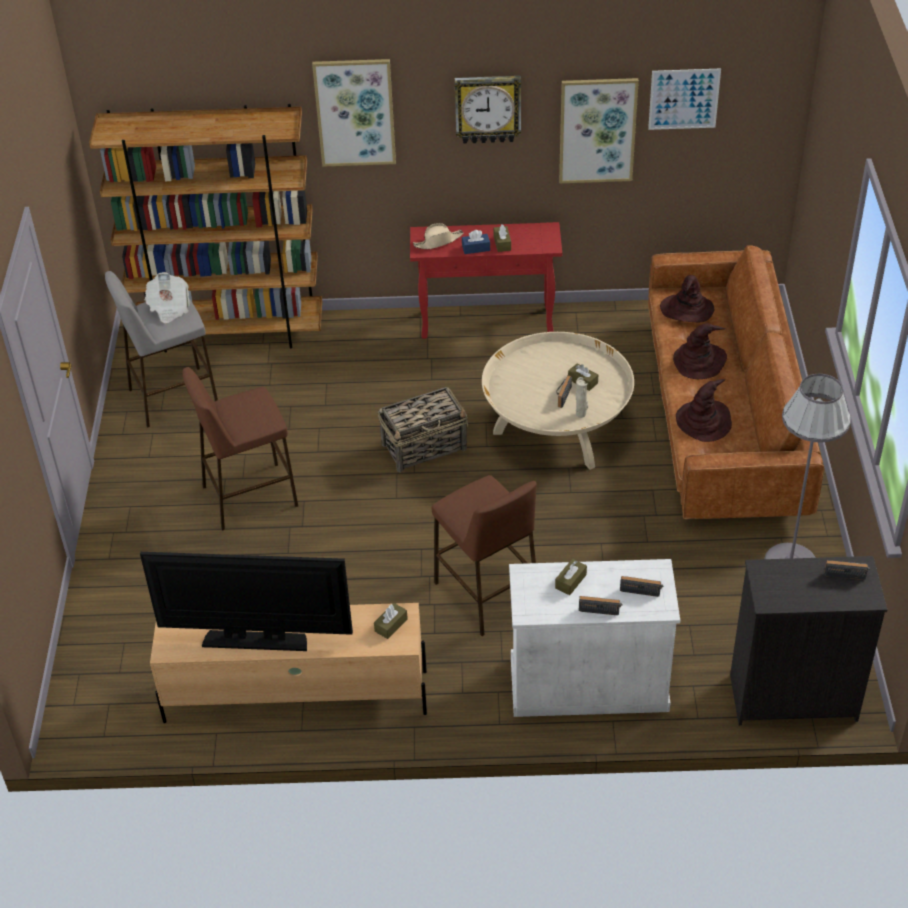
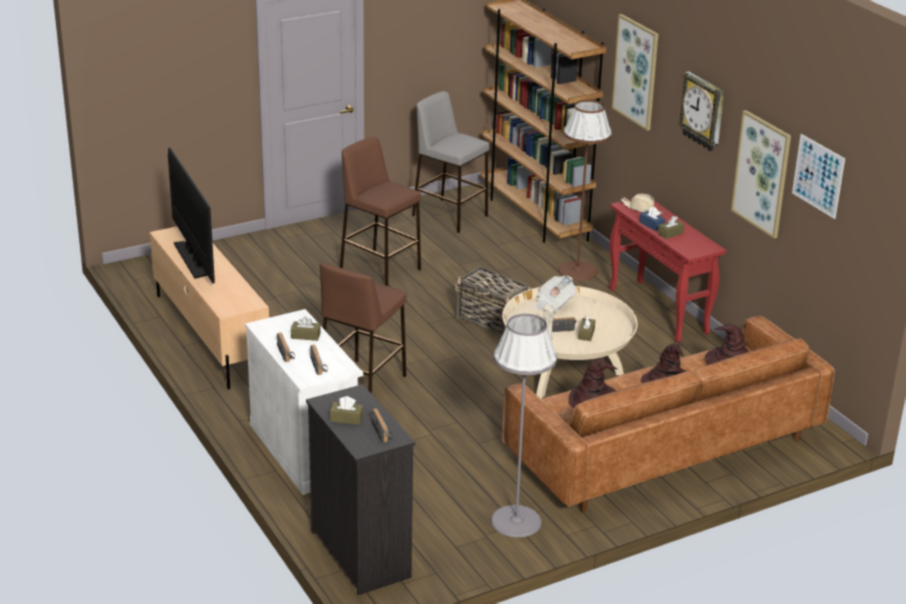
camera: 60 degrees right, 15 degrees down
newspaper [145,272,189,323] -> newspaper moved to [533,276,577,312]
brown tissue box [374,603,408,639] -> brown tissue box moved to [330,396,363,425]
none -> brown floor lamp [558,100,612,280]

